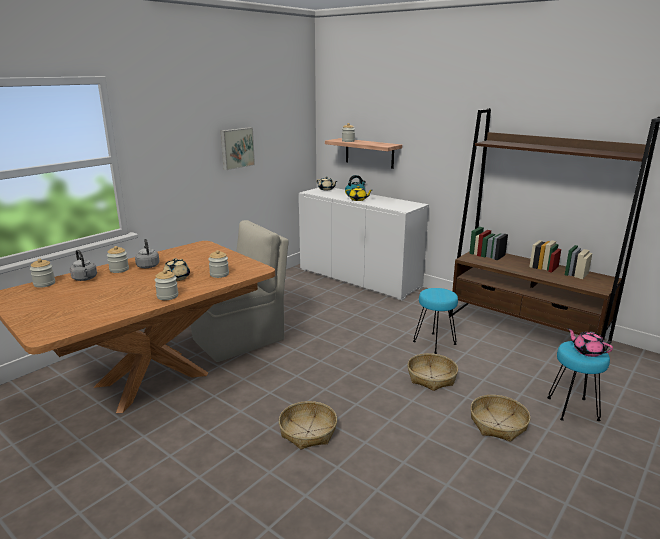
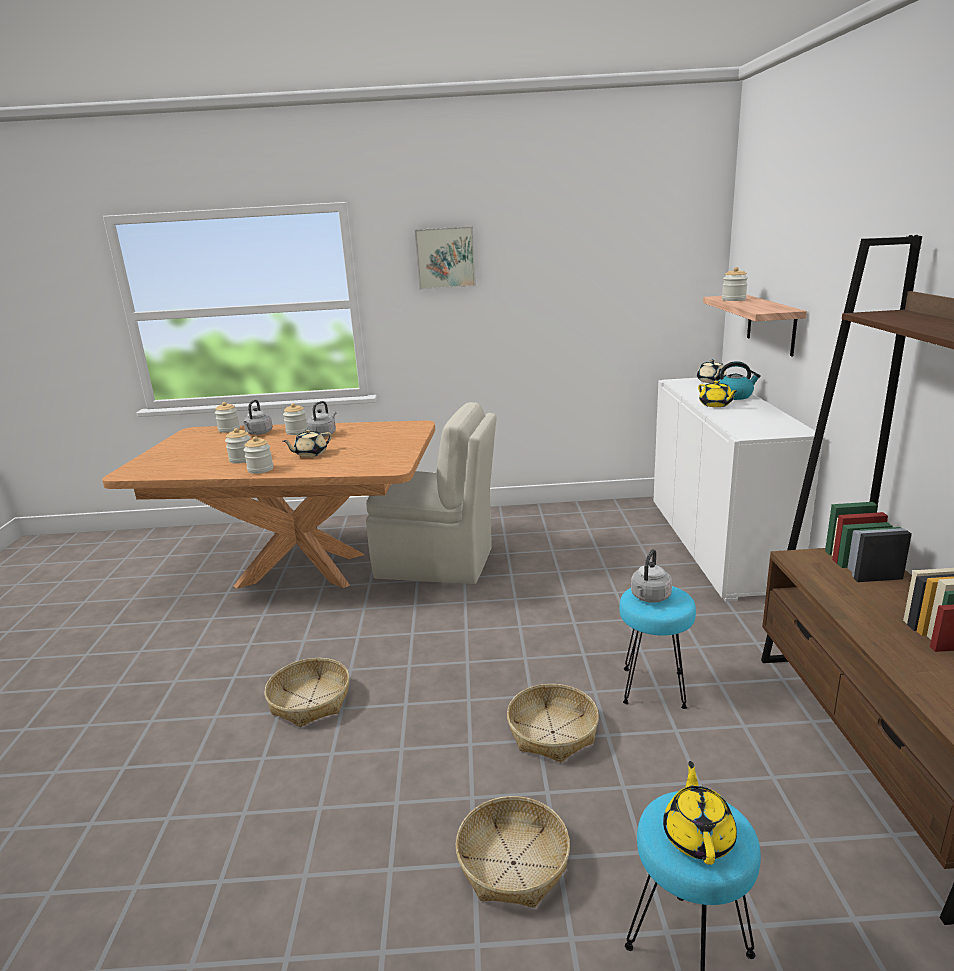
camera: 50 degrees right, 0 degrees up
jar [208,250,229,278] -> jar moved to [225,428,251,464]
picture [221,127,255,170] -> picture moved to [415,226,476,290]
pink teapot [567,328,613,357] -> yellow teapot [663,761,737,865]
none -> grey kettle [631,549,672,603]

